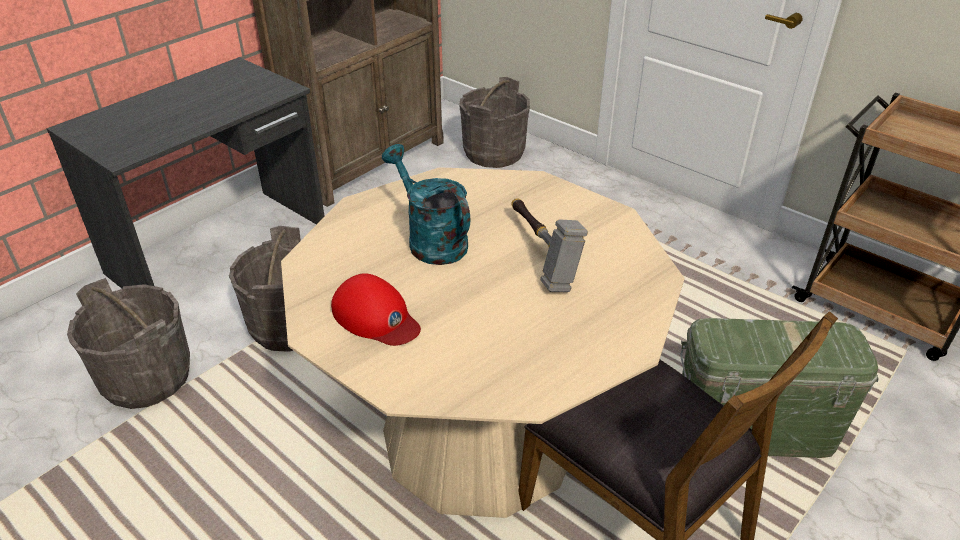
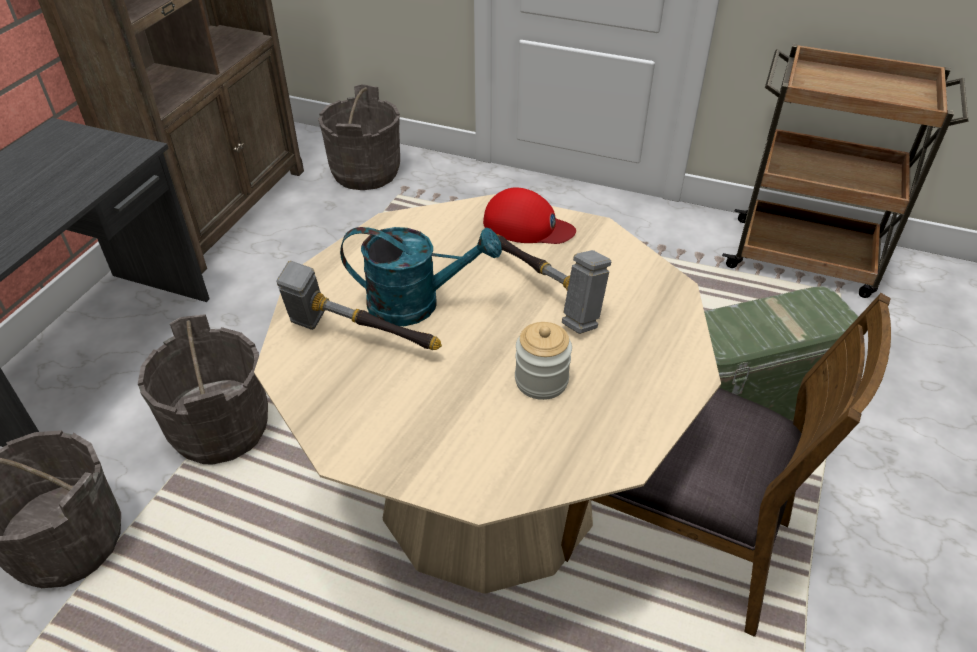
camera: 20 degrees left, 5 degrees up
red cap [331,273,421,346] -> red cap moved to [483,187,576,244]
turquoise watering can [382,144,470,265] -> turquoise watering can turned 150 degrees clockwise [340,227,502,326]
none -> hammer [276,261,442,350]
none -> jar [515,322,572,400]

